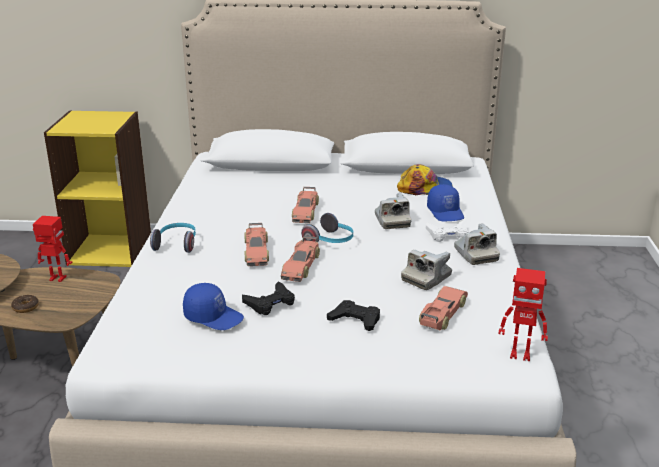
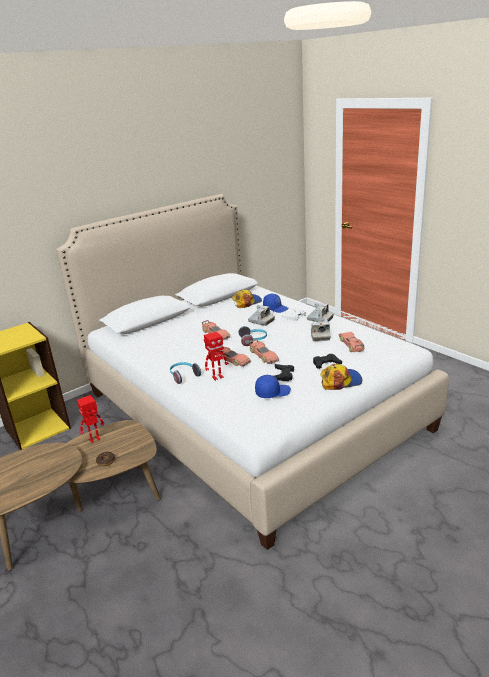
camera: 40 degrees left, 0 degrees up
toy robot [498,268,548,361] -> toy robot moved to [204,332,229,381]
none -> cap [320,363,362,390]

